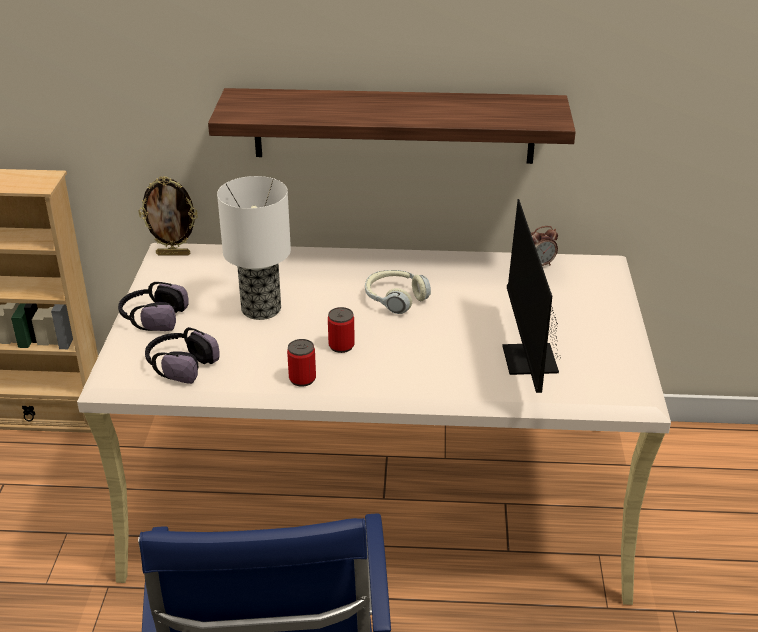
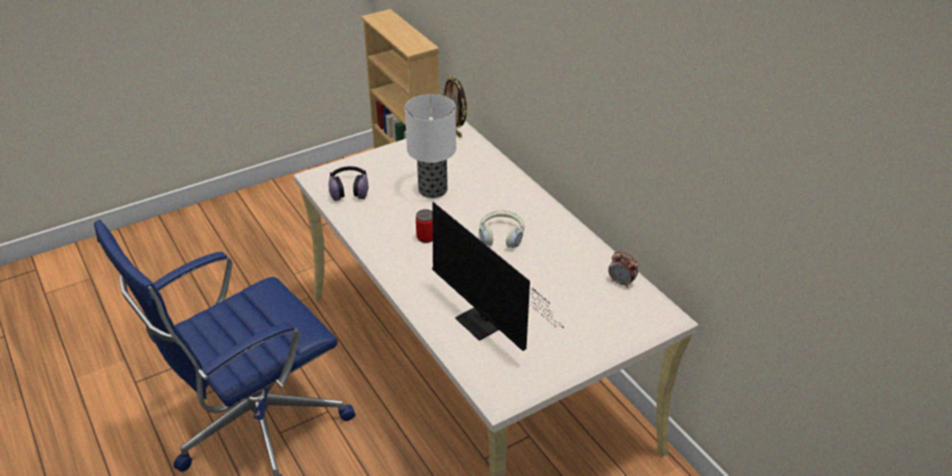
camera: 55 degrees right, 5 degrees up
headphones [118,282,189,331] -> none
shelf [208,88,576,164] -> none
can [287,339,316,387] -> none
monitor [502,199,561,393] -> monitor turned 90 degrees counterclockwise [432,202,557,351]

